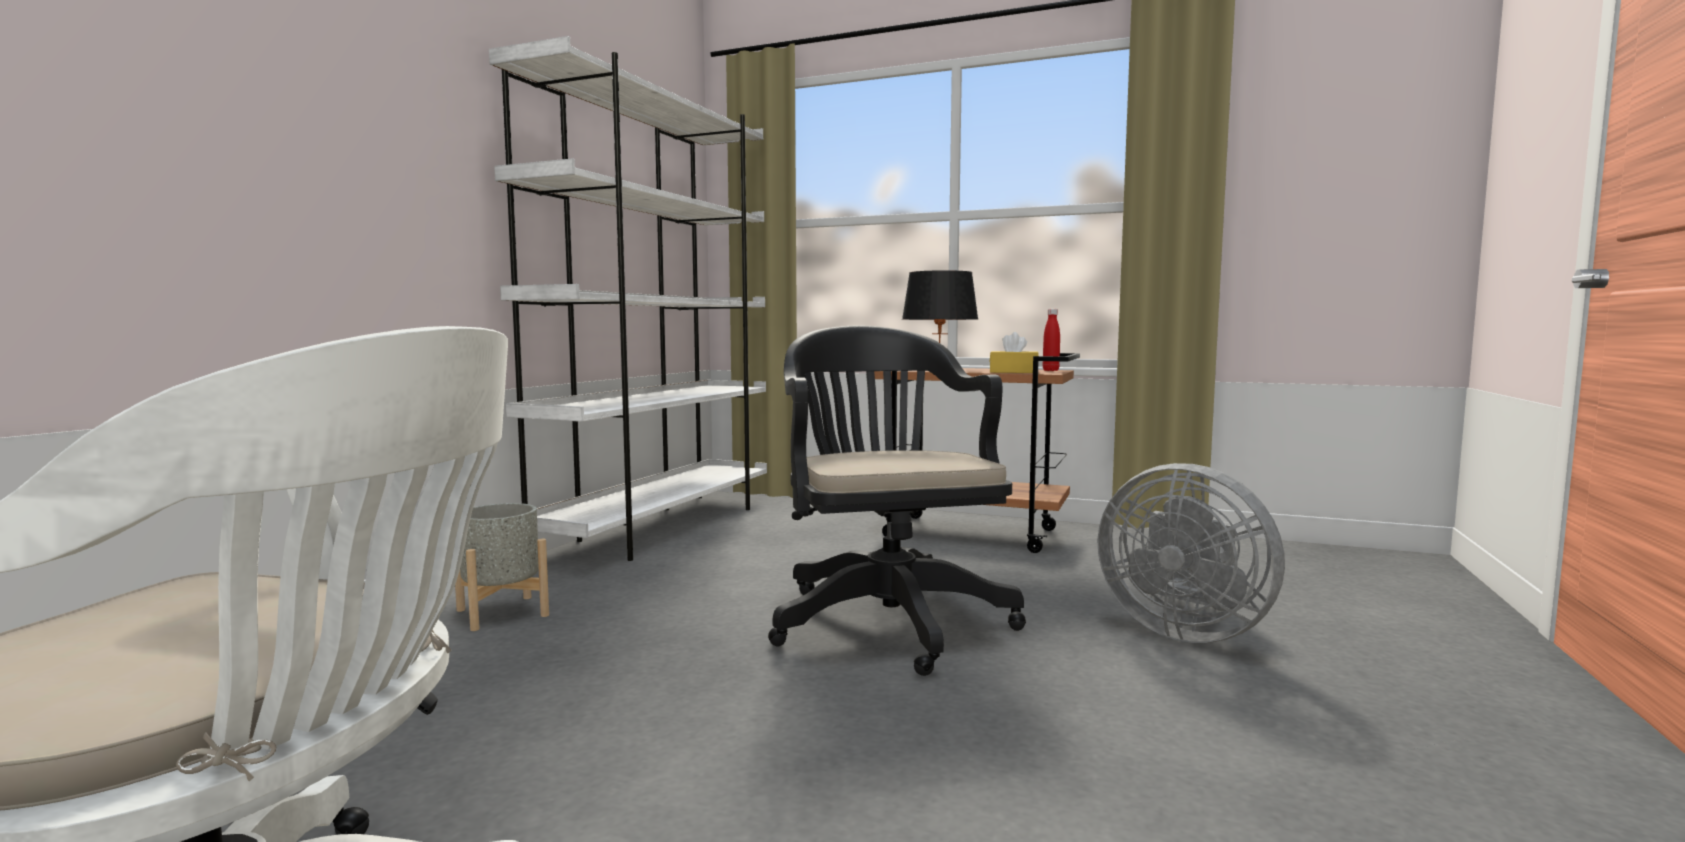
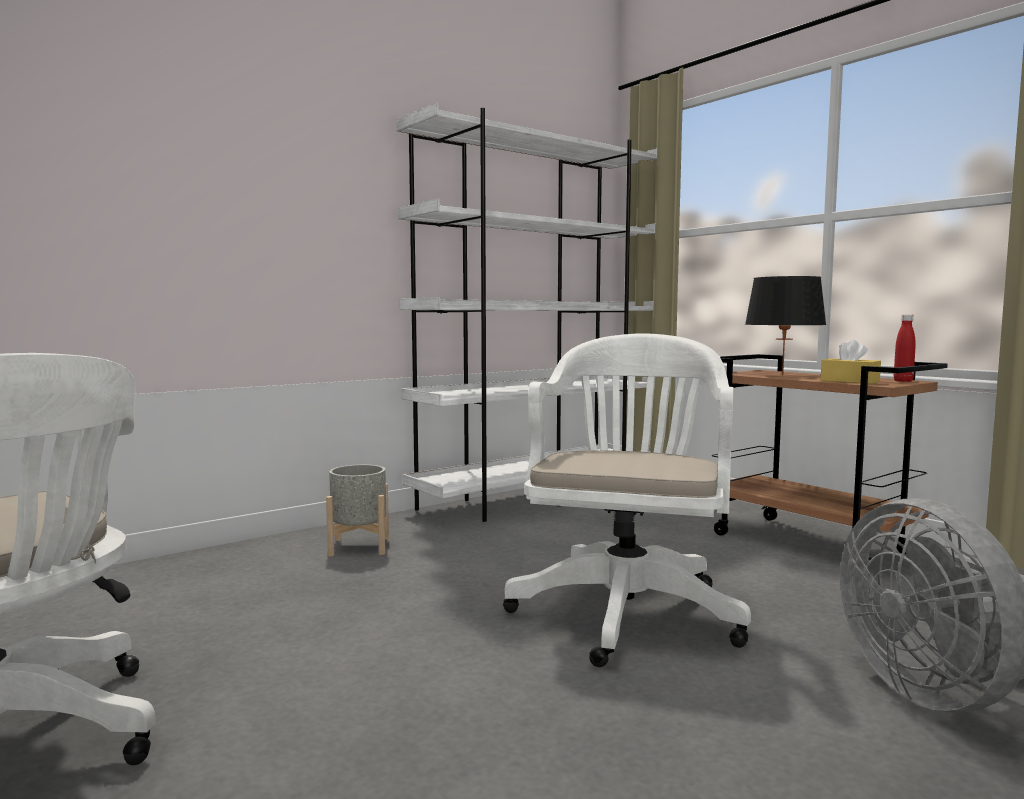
camera: 30 degrees right, 0 degrees up
black office chair [768,325,1026,676] -> white office chair [503,333,751,667]

